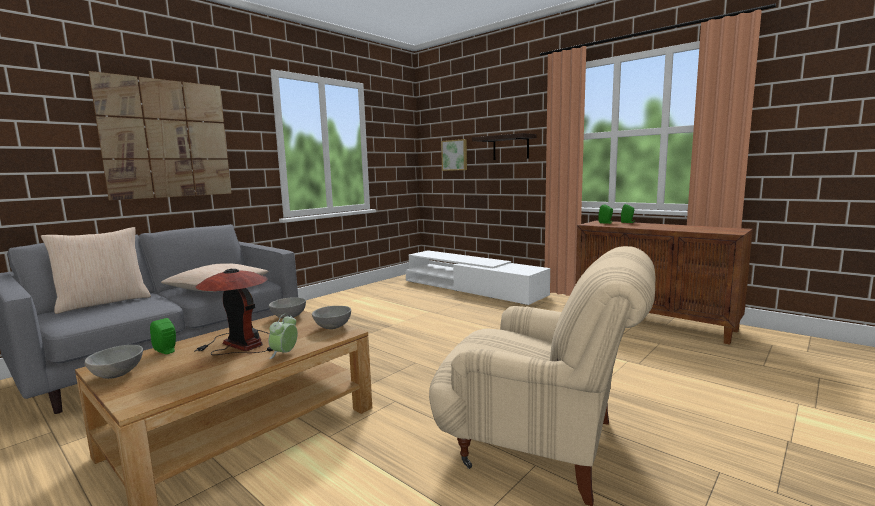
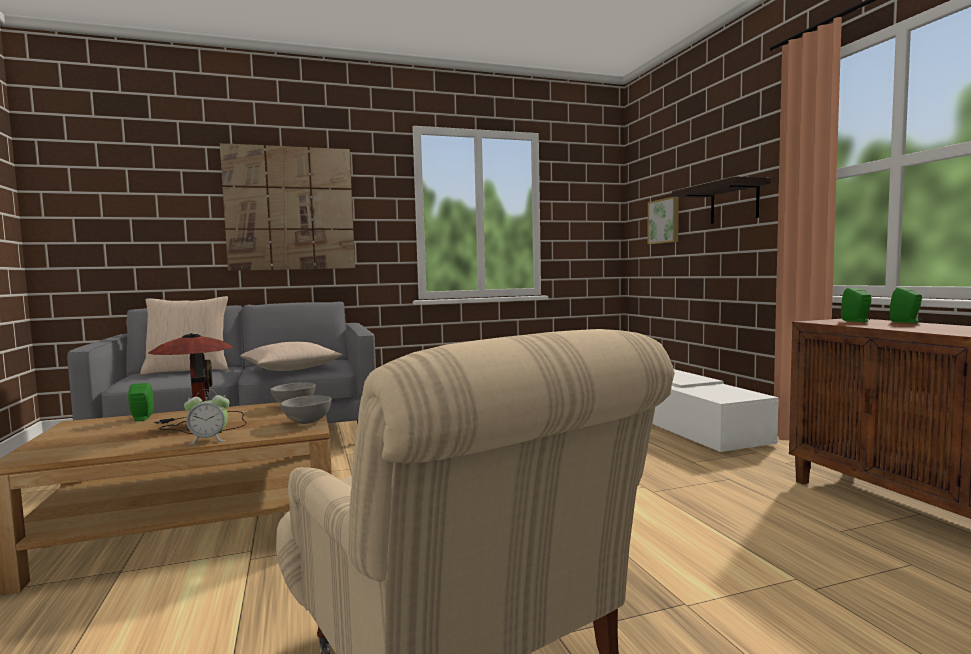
camera: 30 degrees right, 5 degrees down
grey bowl [85,345,143,379] -> none
alarm clock [268,314,298,359] -> alarm clock turned 150 degrees counterclockwise [184,389,230,445]

